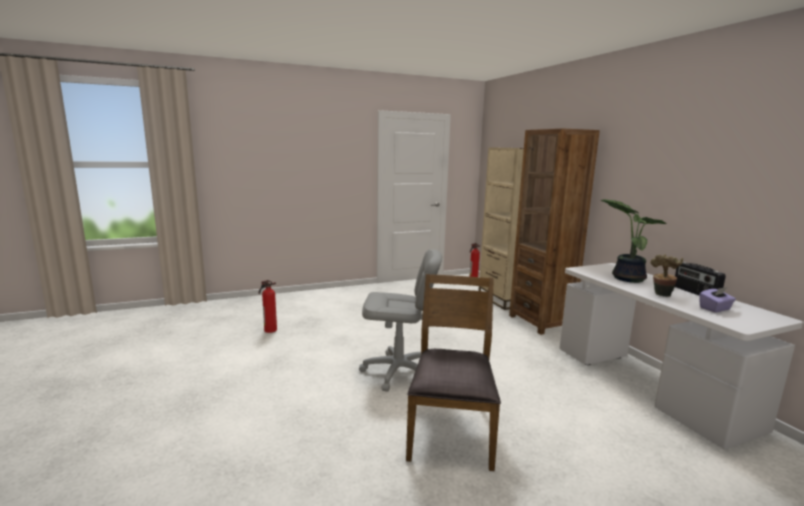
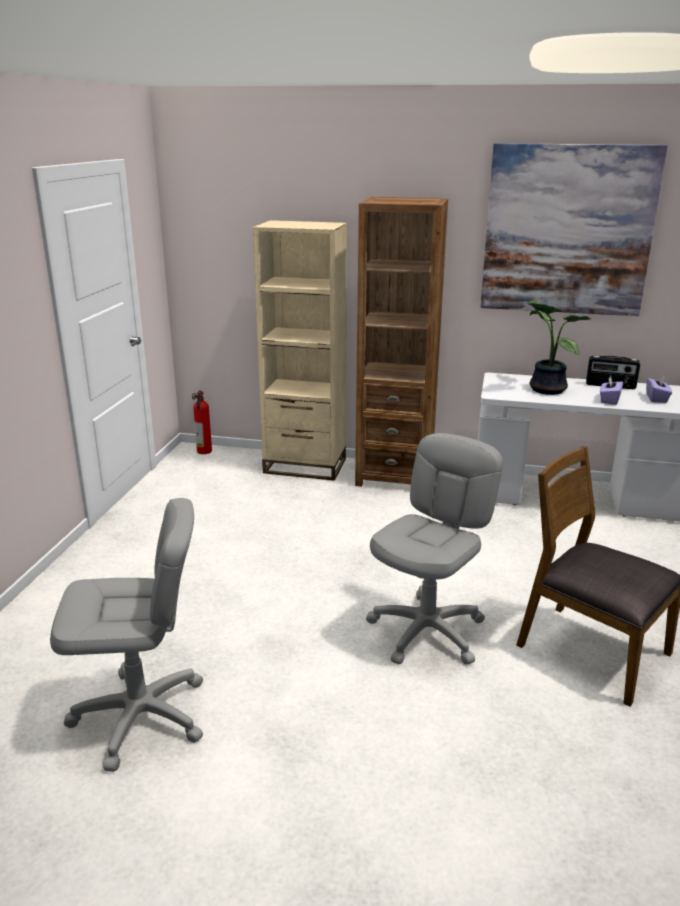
camera: 55 degrees left, 10 degrees up
fire extinguisher [259,280,277,333] -> grey office chair [50,498,203,772]
potted plant [650,254,683,297] -> purple tissue box [600,376,623,405]
none -> picture [480,143,668,316]

